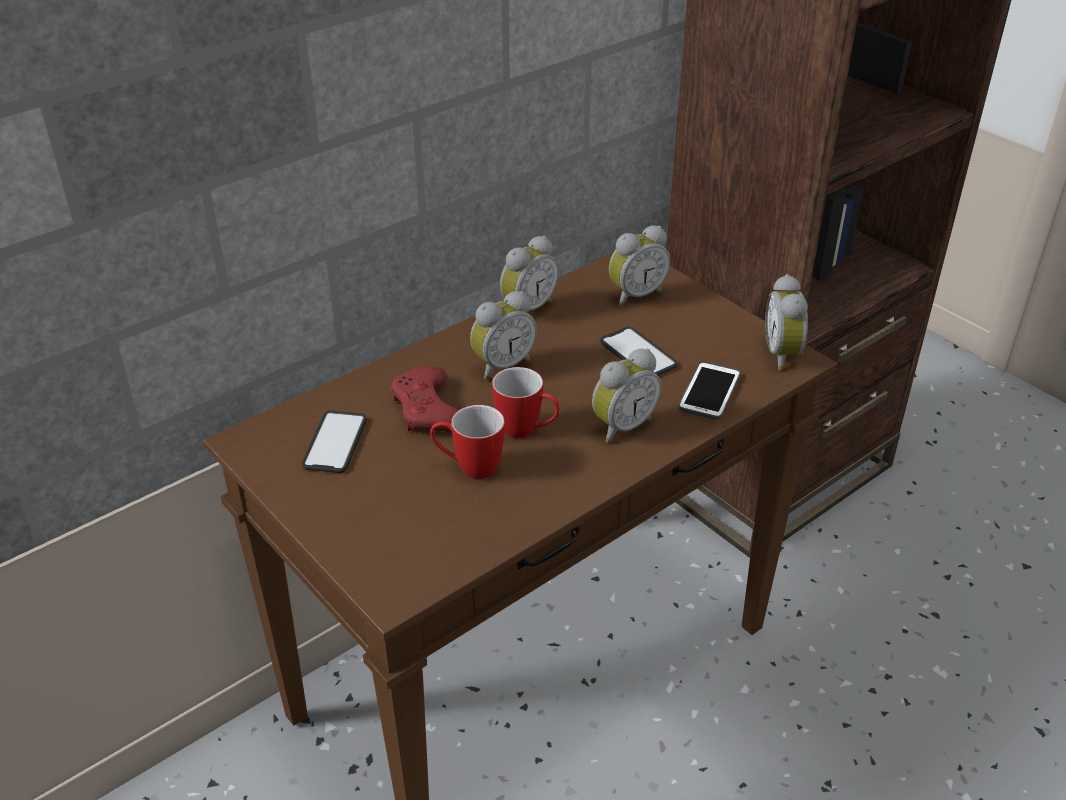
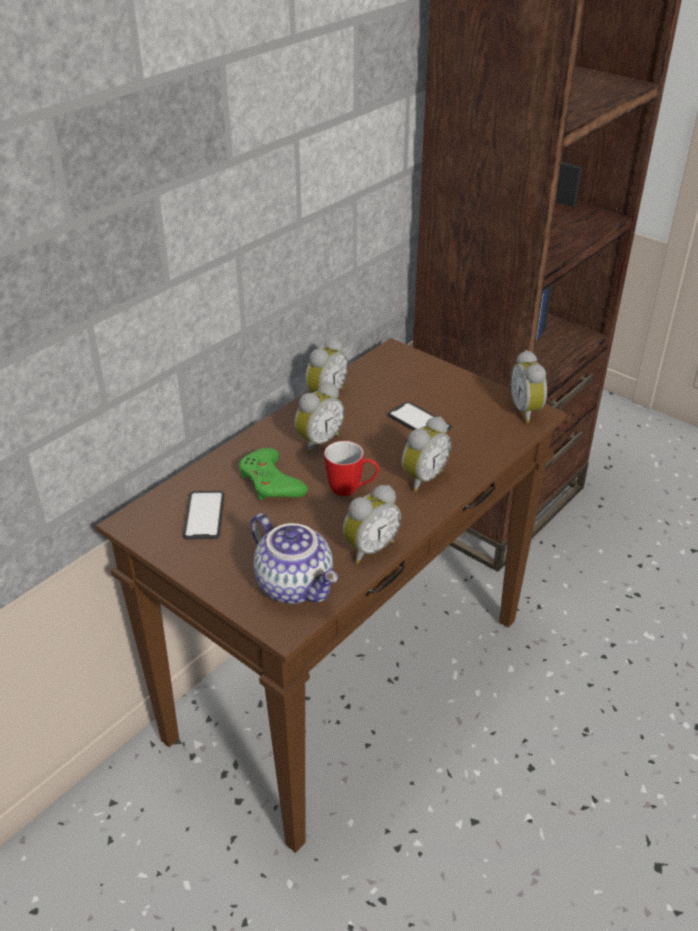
camera: 10 degrees left, 0 degrees up
red game controller [391,366,459,433] -> green game controller [239,448,308,501]
mug [430,405,505,479] -> none
alarm clock [609,225,671,306] -> alarm clock moved to [343,485,401,564]
phone [679,362,740,420] -> none
none -> teapot [251,513,338,604]

